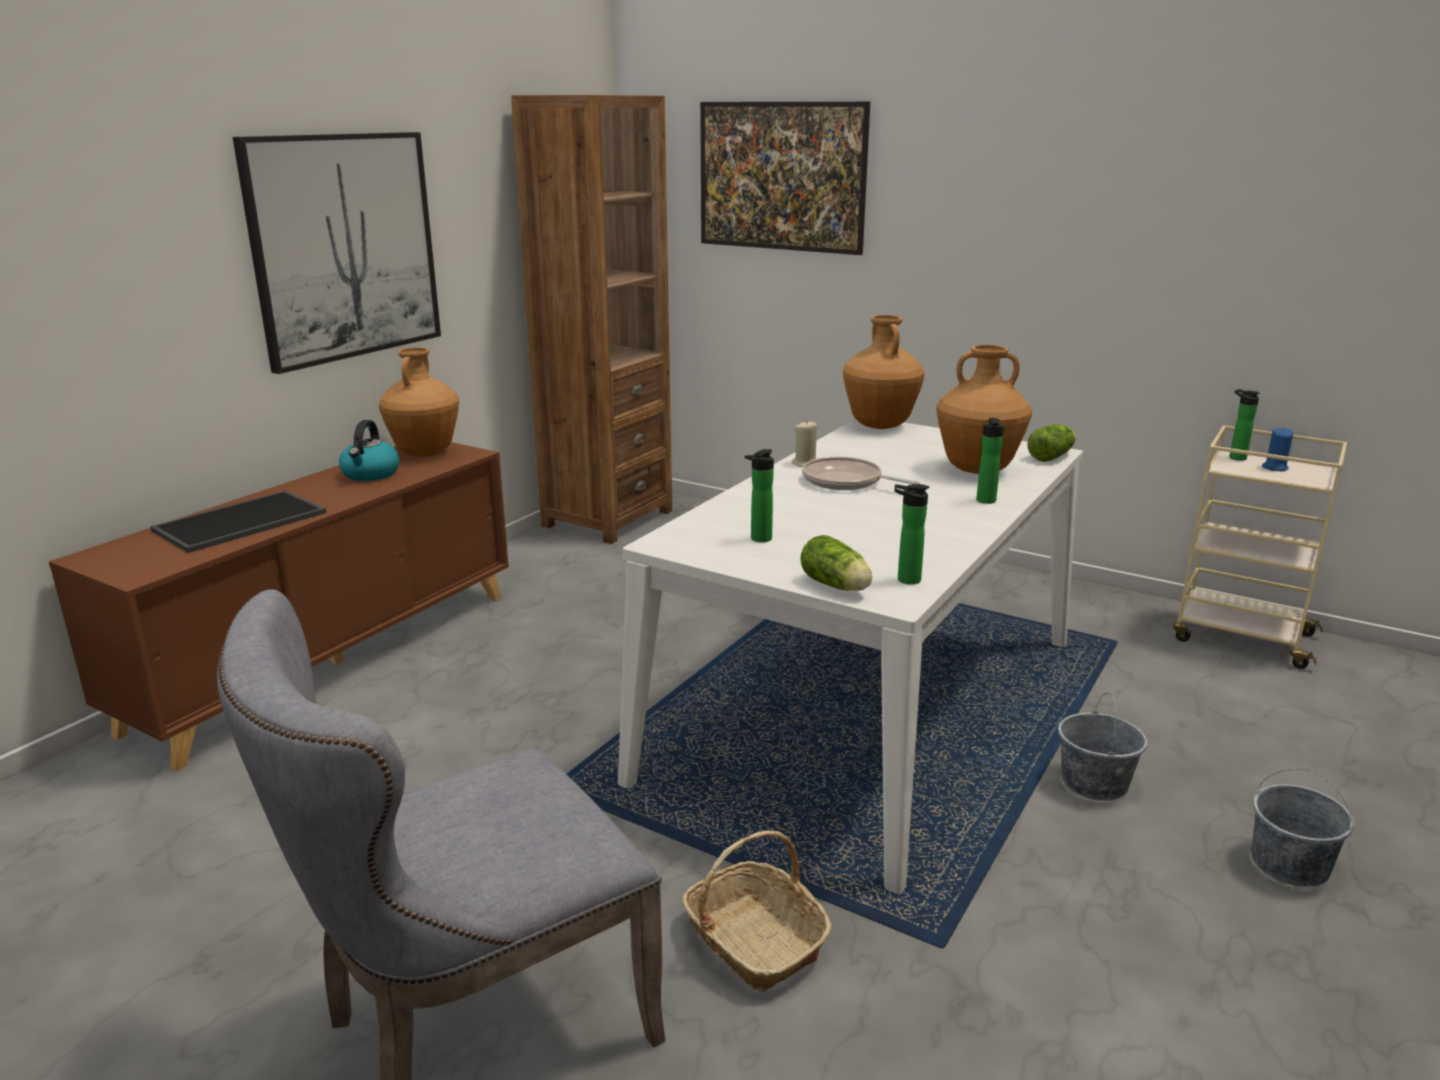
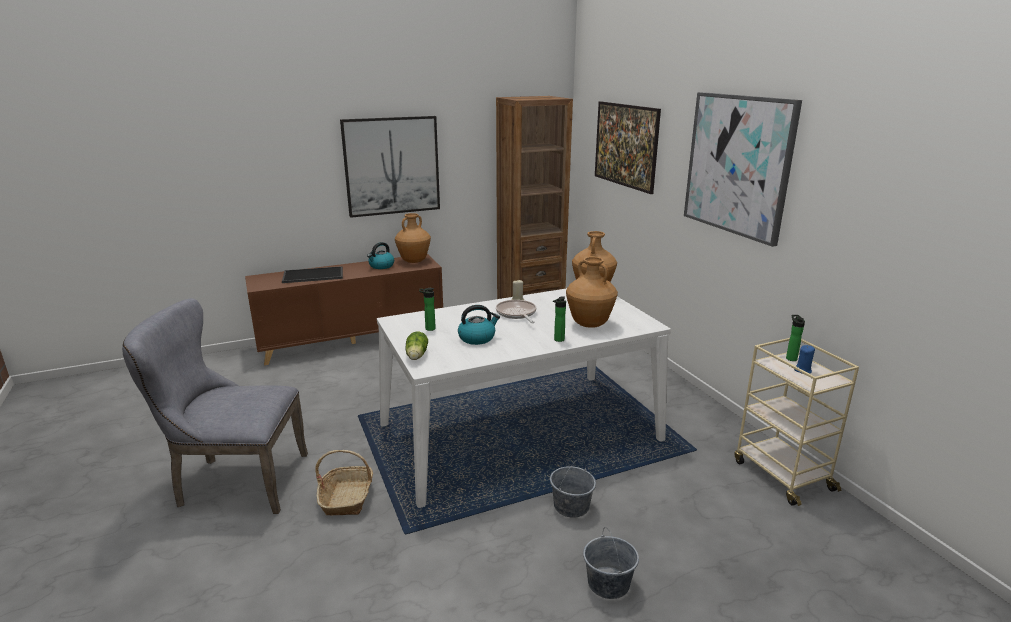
camera: 35 degrees right, 0 degrees up
bottle [895,484,929,584] -> none
lettuce [1027,424,1076,462] -> none
none -> kettle [458,305,500,345]
none -> picture [684,92,802,247]

